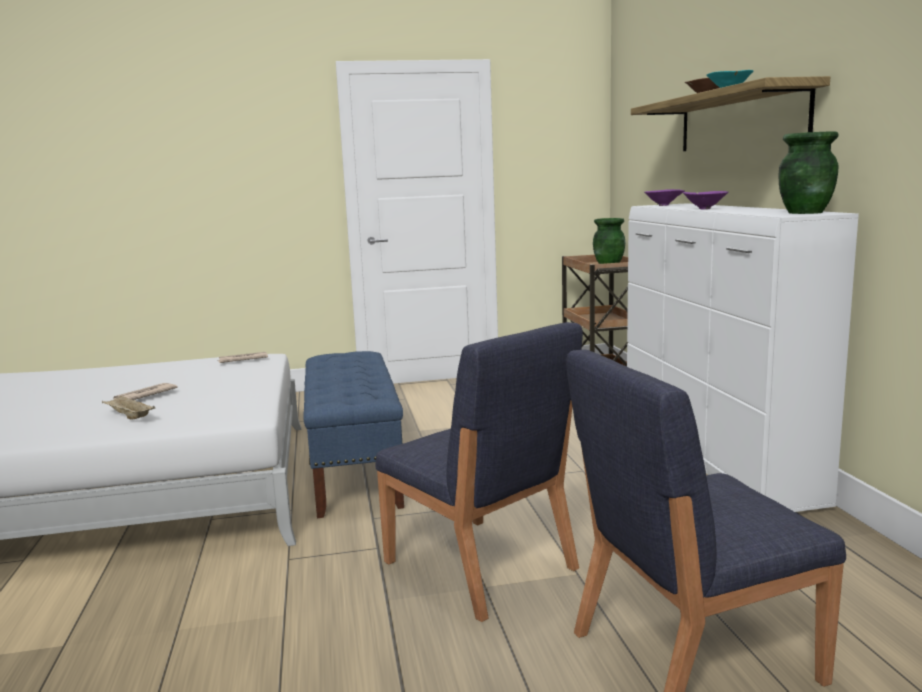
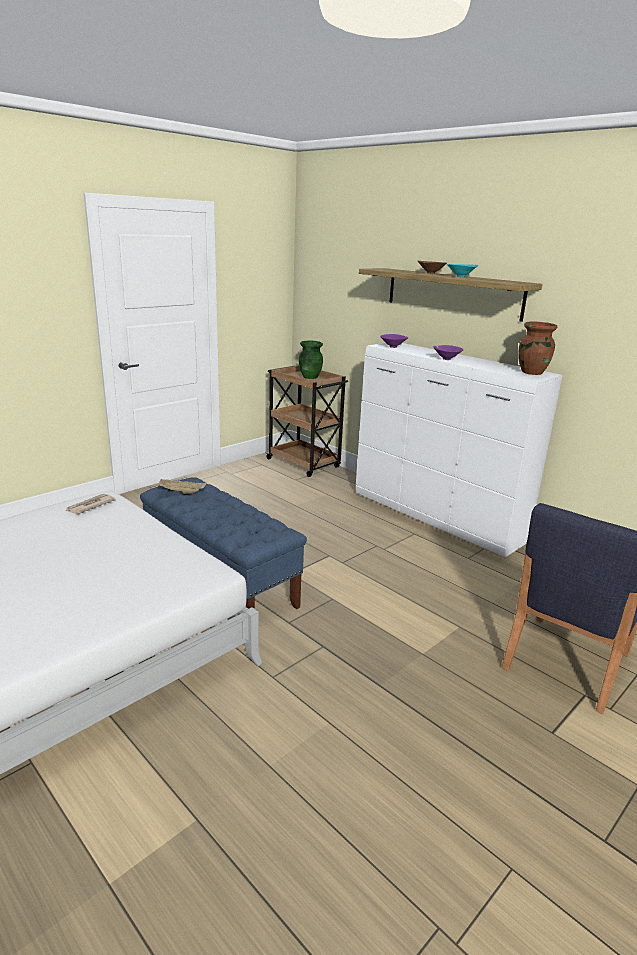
camera: 35 degrees left, 10 degrees up
beige tray [102,396,155,419] -> beige tray moved to [157,479,207,494]
newspaper [113,383,178,400] -> none
blue chair [375,322,583,622] -> none
green vase [778,131,839,214] -> brown vase [518,322,557,375]

